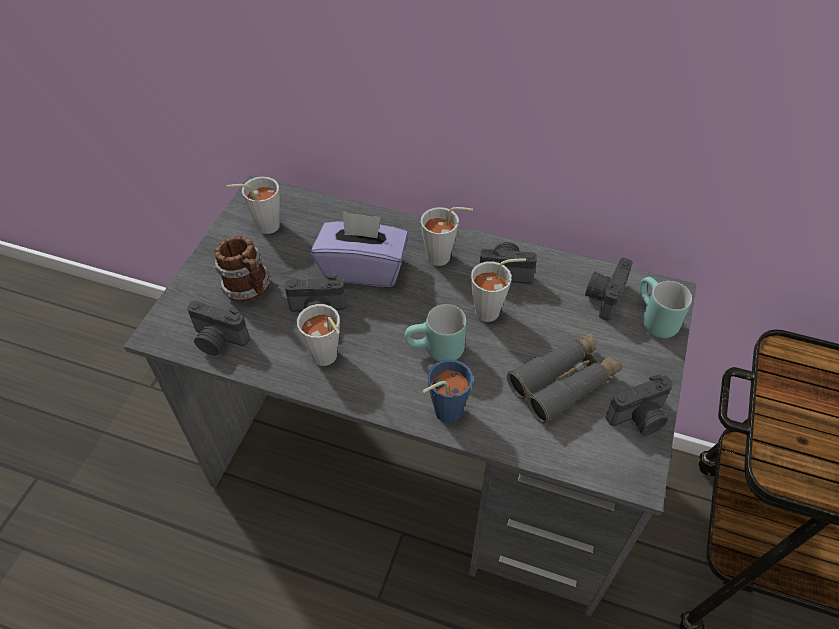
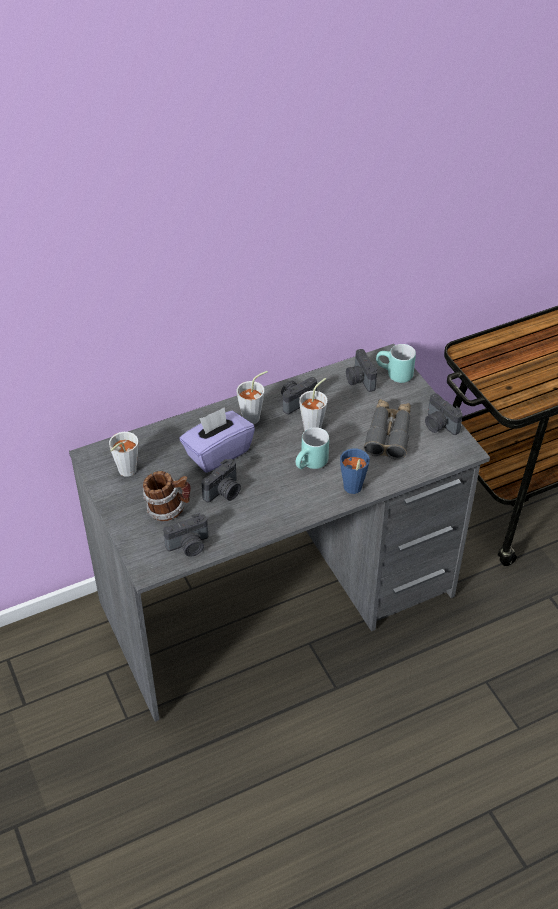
camera: 45 degrees left, 5 degrees down
grey cup [297,304,340,366] -> none
camera [606,374,673,436] -> camera turned 120 degrees clockwise [425,393,463,435]

